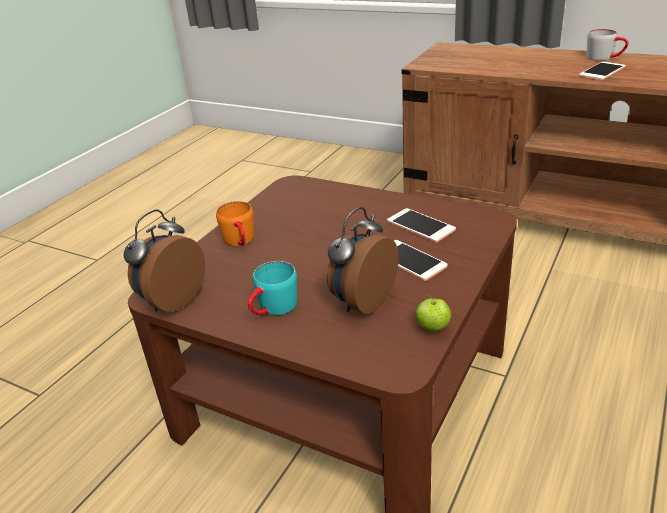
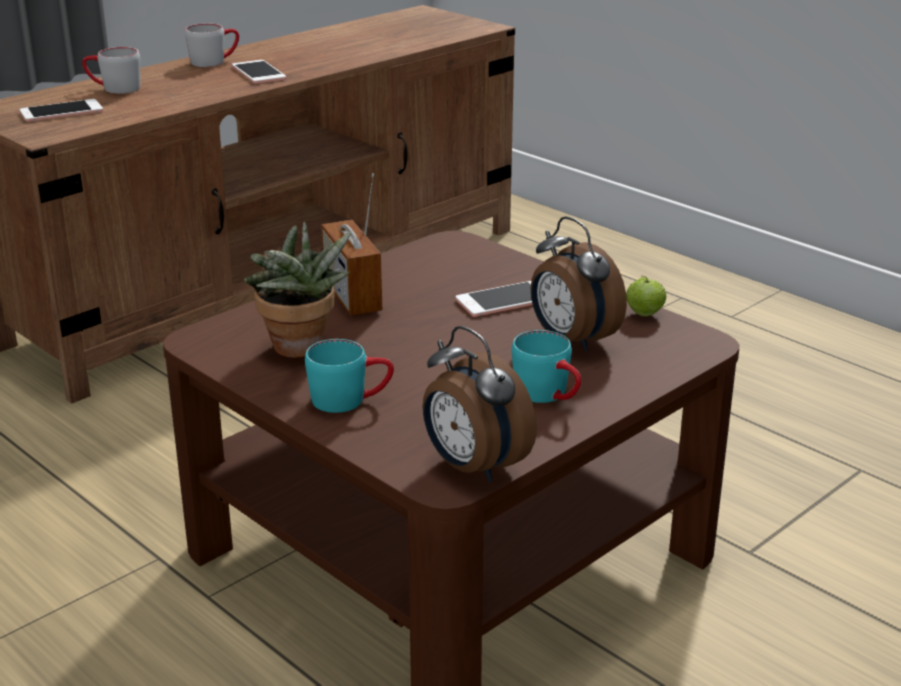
camera: 75 degrees left, 5 degrees down
orange mug [216,201,254,246] -> turquoise mug [305,339,394,413]
phone [387,208,456,242] -> phone moved to [20,99,103,122]
none -> grey mug [82,47,140,94]
none -> potted plant [244,222,351,358]
none -> radio [321,173,382,316]

